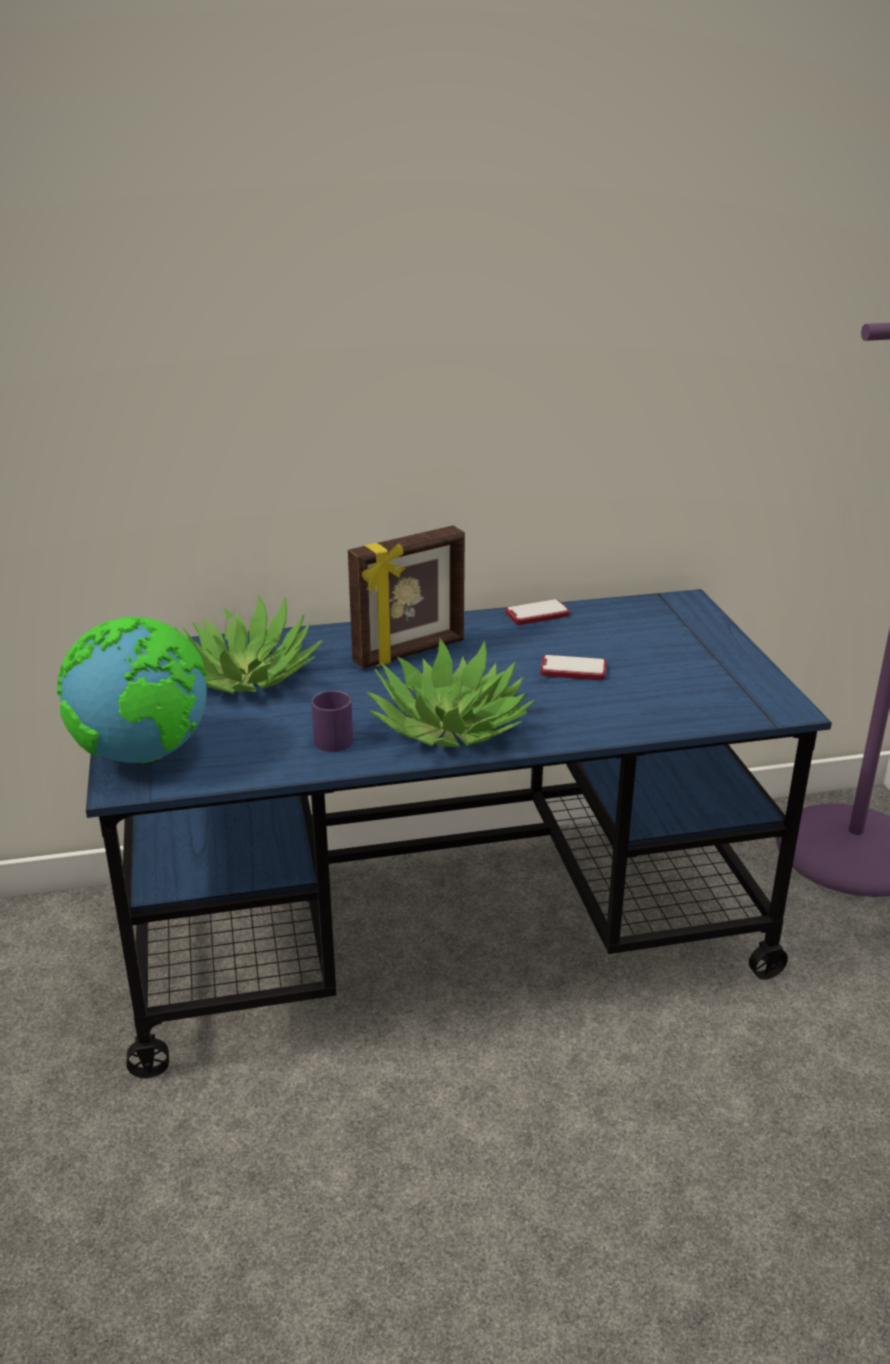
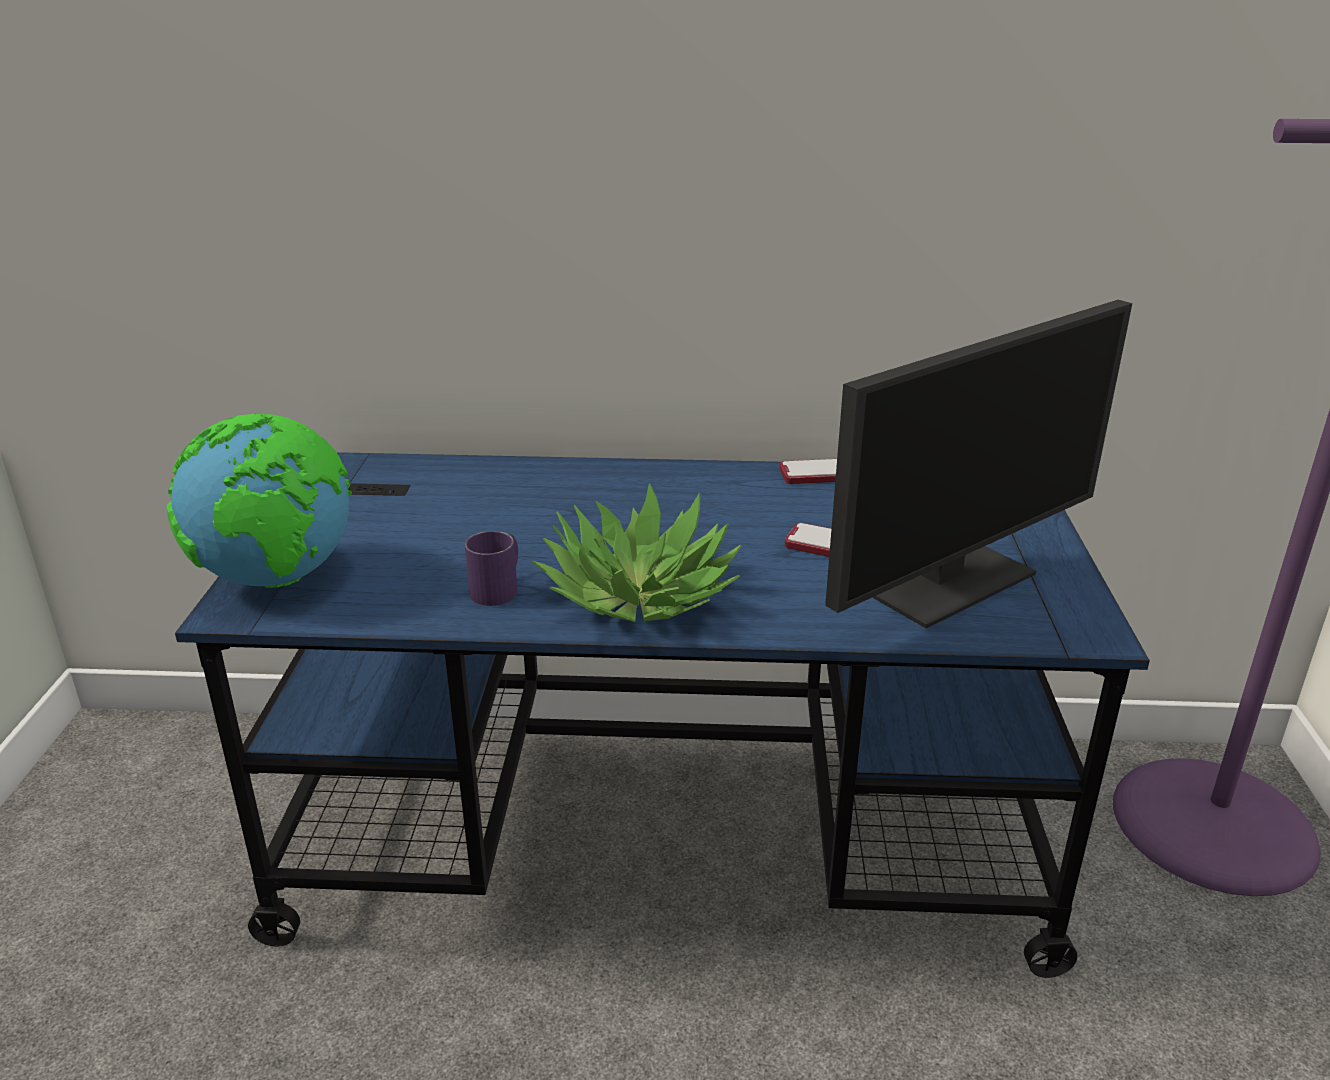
camera: 15 degrees right, 0 degrees up
potted plant [175,595,323,694] -> none
picture frame [348,525,465,669] -> none
none -> monitor [825,300,1132,628]

